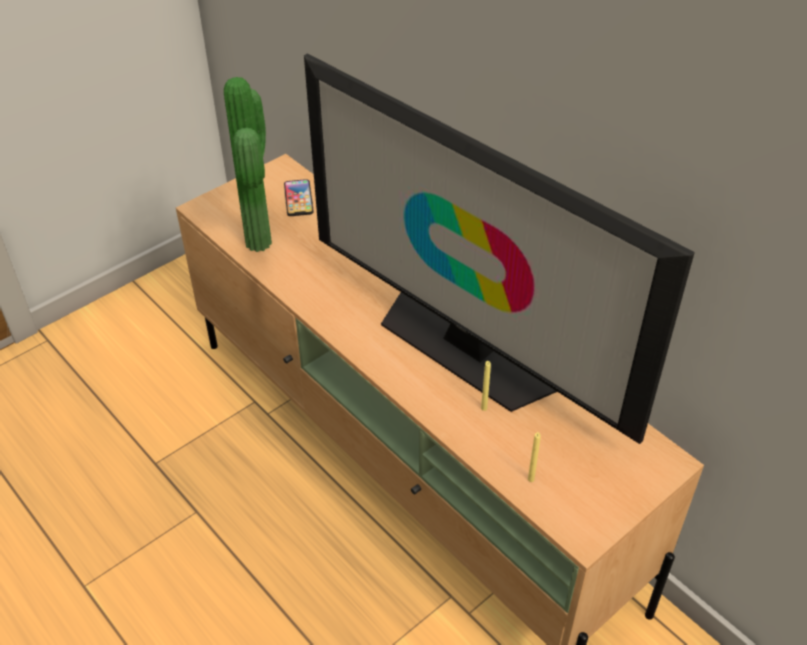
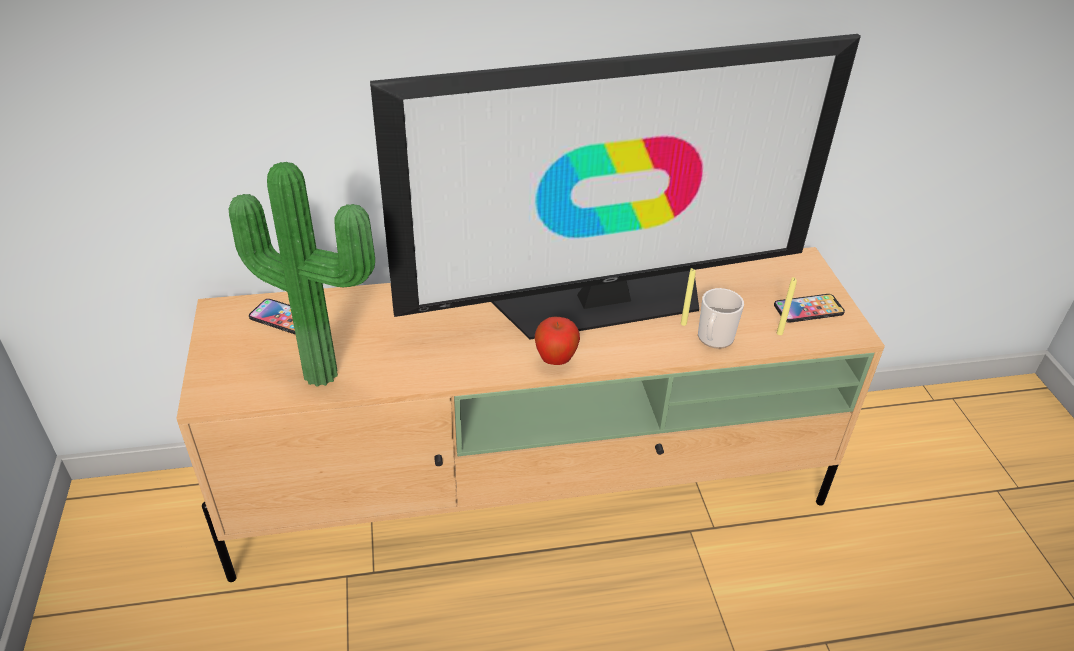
camera: 60 degrees left, 5 degrees down
none -> apple [535,317,580,365]
none -> mug [698,288,744,349]
none -> phone [774,294,845,323]

